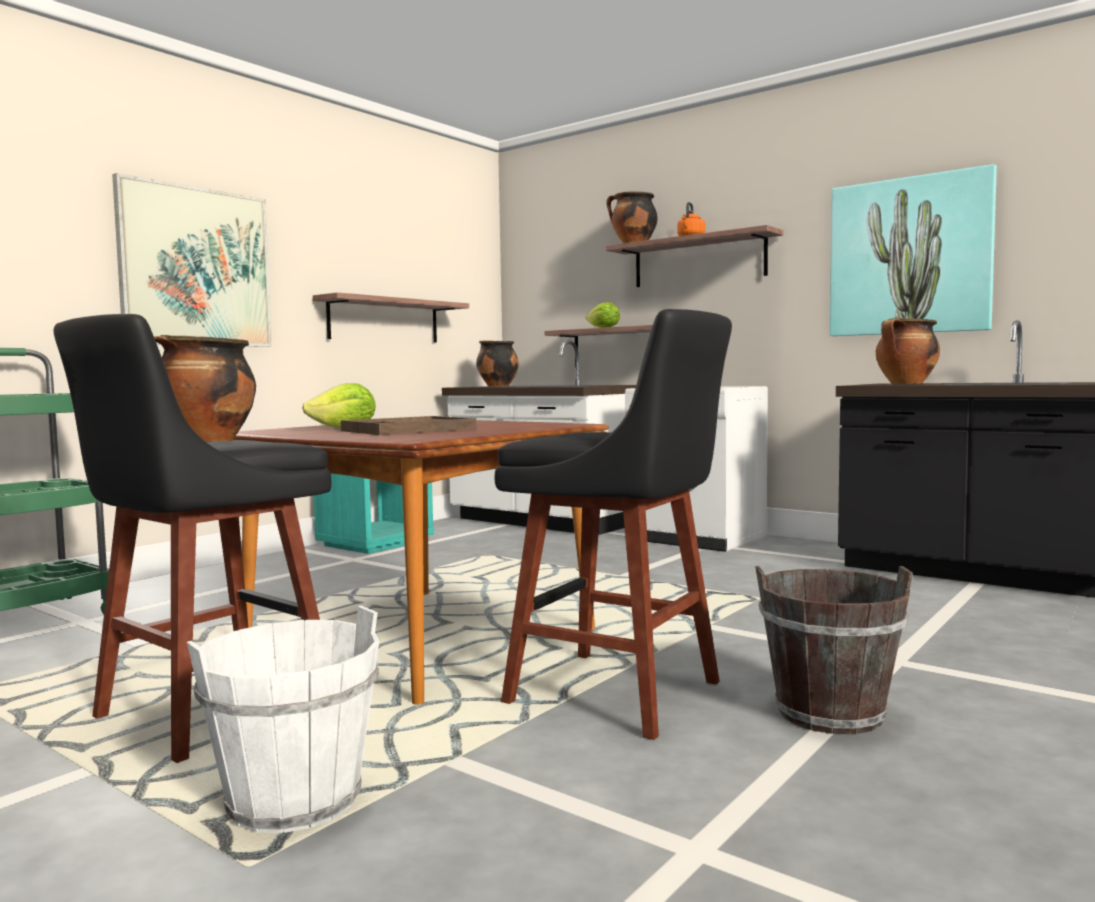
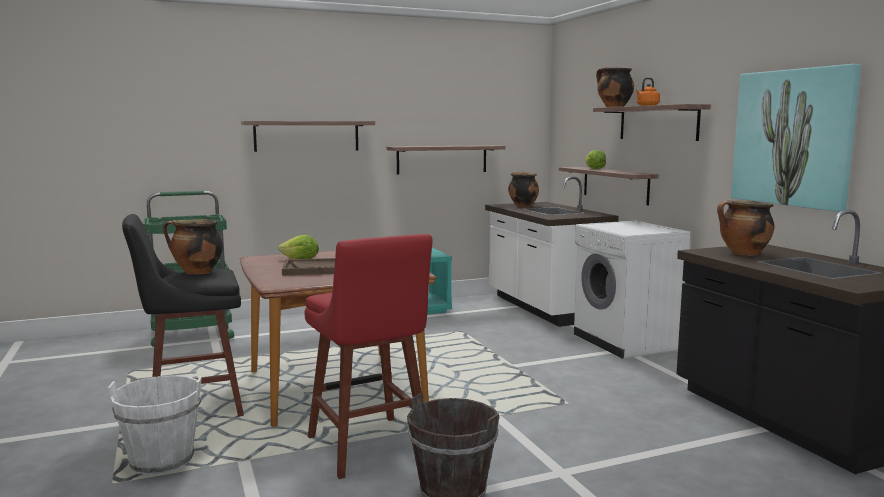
camera: 30 degrees right, 5 degrees up
picture [112,173,272,347] -> shelf [241,121,375,152]
black stool [495,309,732,740] -> red stool [305,234,433,479]

